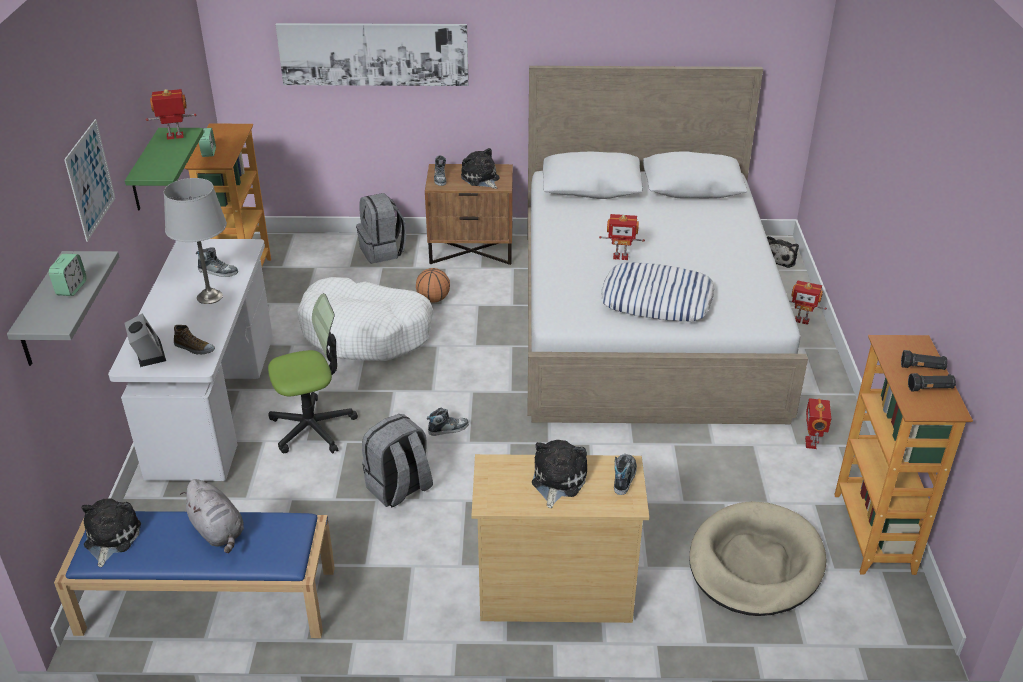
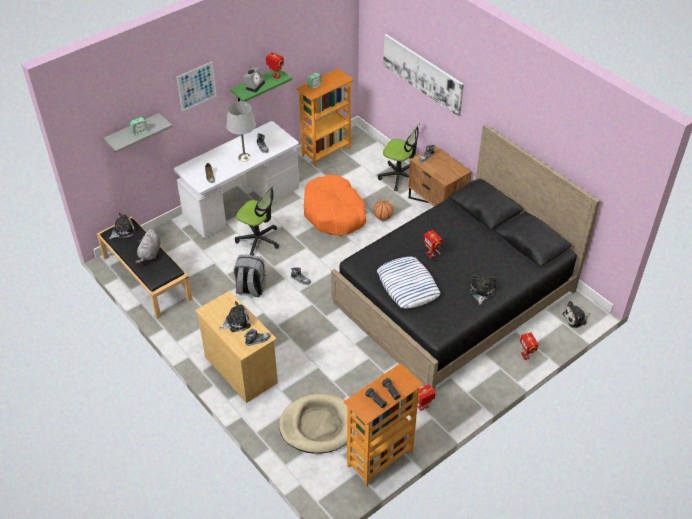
camera: 50 degrees right, 10 degrees up
blue bench [54,511,335,638] -> black bench [97,216,193,319]
alarm clock [125,314,166,367] -> alarm clock moved to [243,67,265,93]
white dog bed [297,277,433,361] -> orange dog bed [304,175,366,236]
grey backpack [356,193,406,263] -> office chair [378,122,421,191]
plush toy [461,148,499,189] -> plush toy moved to [470,273,496,305]
white bed [527,66,808,424] -> black bed [331,124,600,389]

